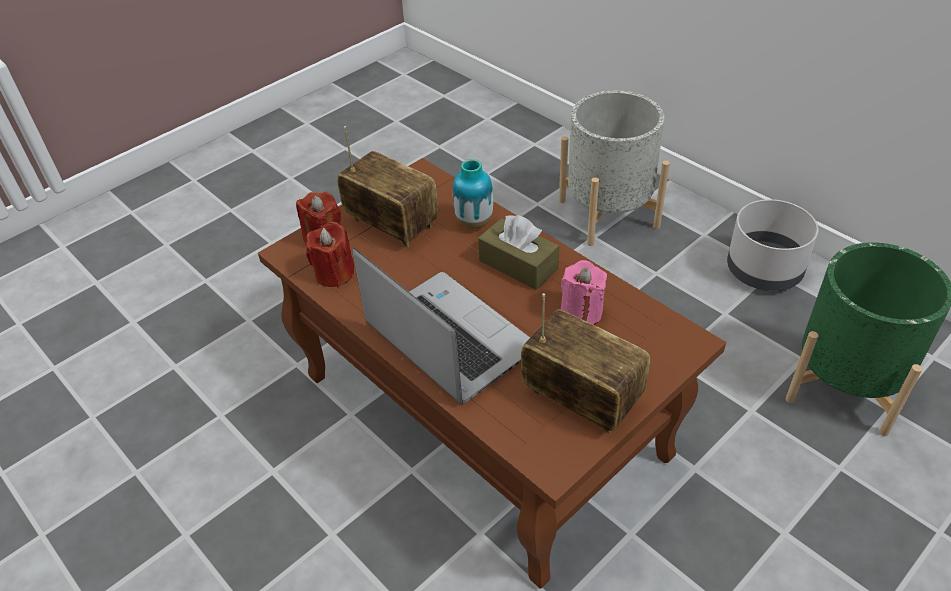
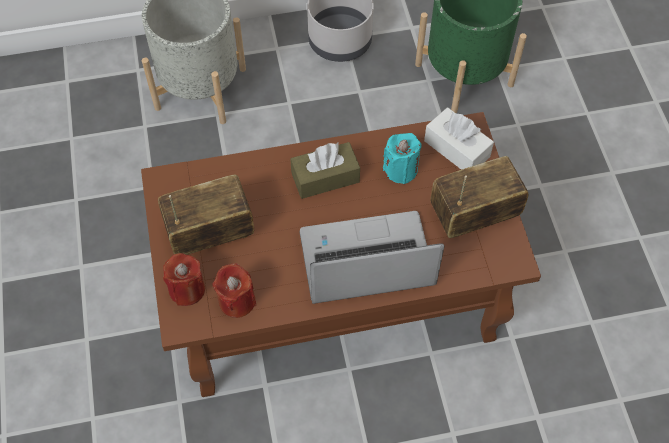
camera: 60 degrees left, 15 degrees up
vase [453,159,493,229] -> none
pink candle [561,260,607,325] -> turquoise candle [383,133,422,184]
none -> white tissue box [424,107,494,170]

